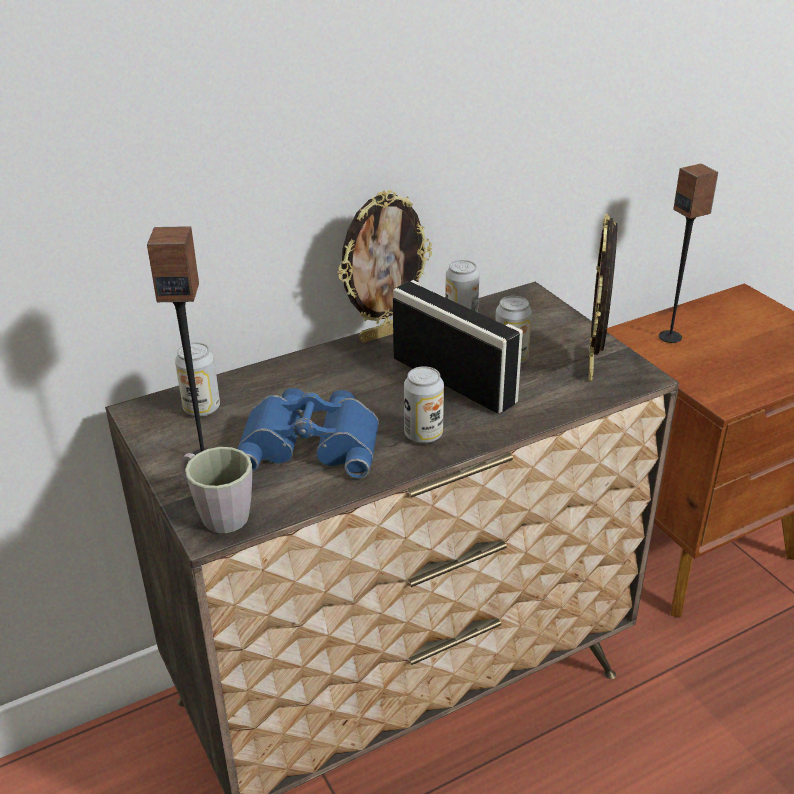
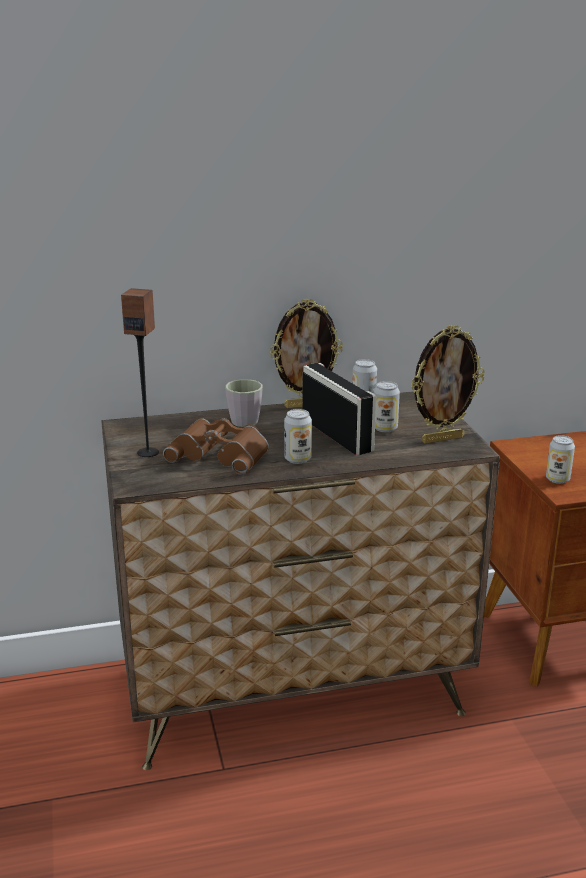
camera: 15 degrees right, 10 degrees down
can [175,342,220,417] -> can moved to [546,435,575,484]
grey mug [181,447,252,533] -> grey mug moved to [225,379,263,427]
blue binoculars [237,388,379,479] -> brown binoculars [163,418,269,475]
picture frame [588,213,618,381] -> picture frame turned 135 degrees counterclockwise [411,325,484,444]
speaker [659,164,718,343] -> none

